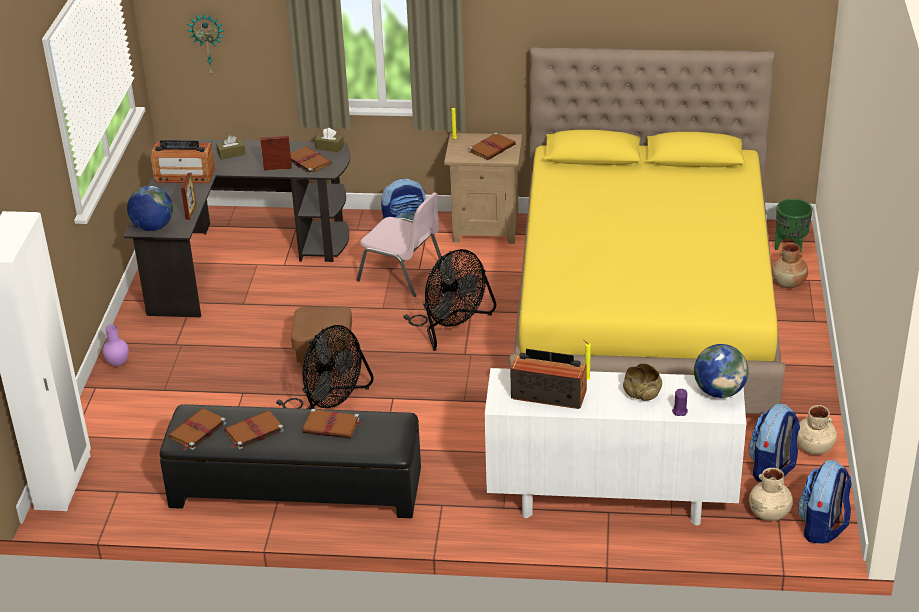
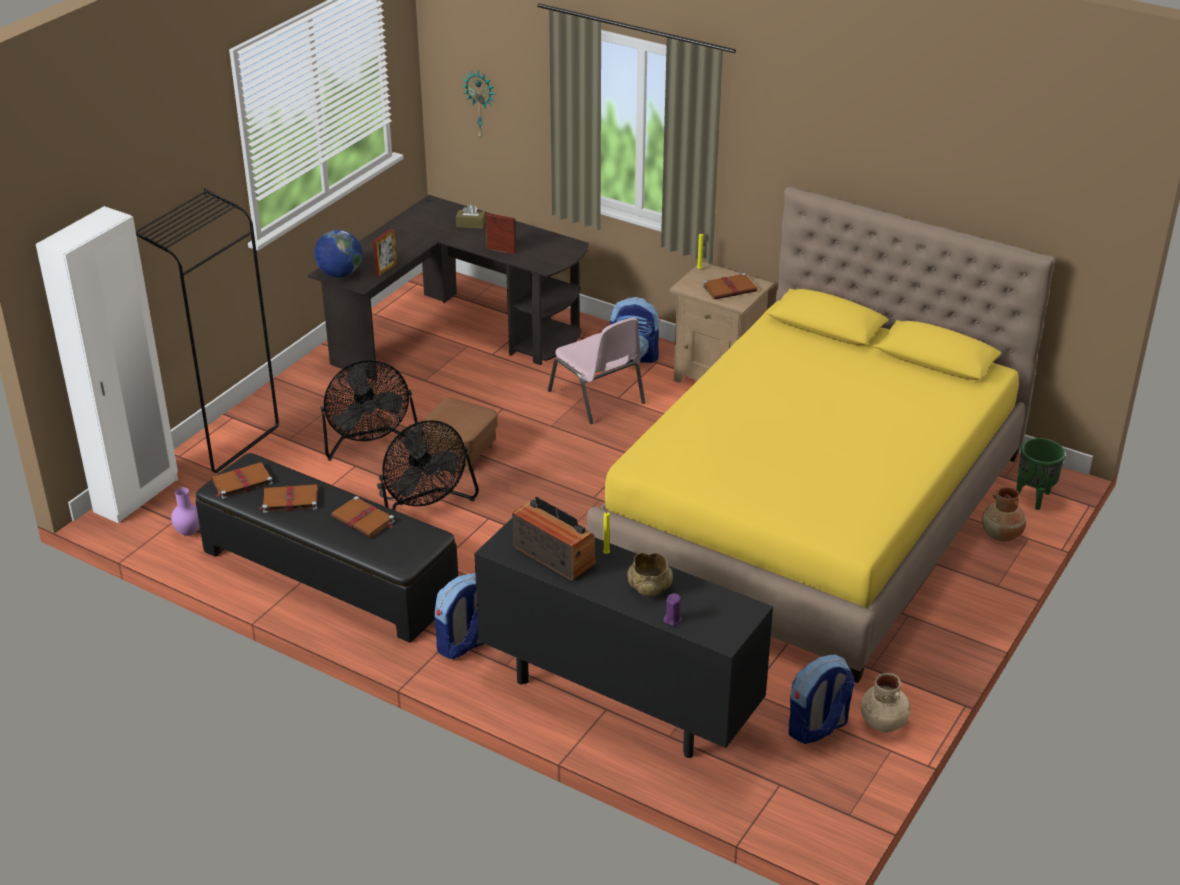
camera: 25 degrees right, 0 degrees up
purple vase [103,324,129,366] -> purple vase moved to [171,487,200,536]
radio [151,140,215,183] -> none
brown book [290,147,332,174] -> none
brown tissue box [315,128,344,152] -> none
black fan [404,249,496,351] -> black fan moved to [321,360,418,461]
white dresser [485,368,746,526] -> black dresser [474,518,773,758]
globe [694,344,748,398] -> none
beige vase [749,468,793,521] -> none
backpack [798,460,852,544] -> backpack moved to [435,573,484,659]
none -> black clothes rack [136,188,279,473]

